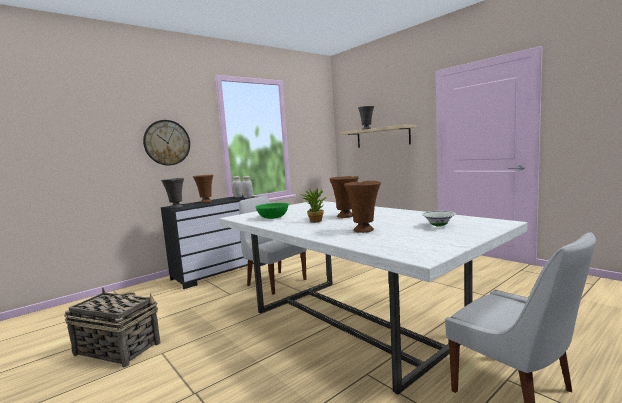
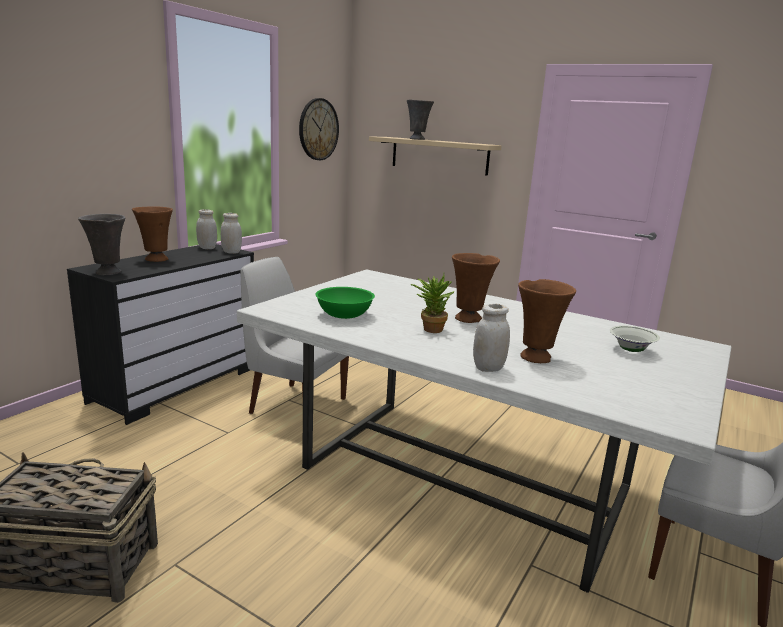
camera: 20 degrees left, 10 degrees up
wall clock [143,120,190,165] -> wall clock moved to [299,98,339,160]
none -> white jar [473,304,510,372]

